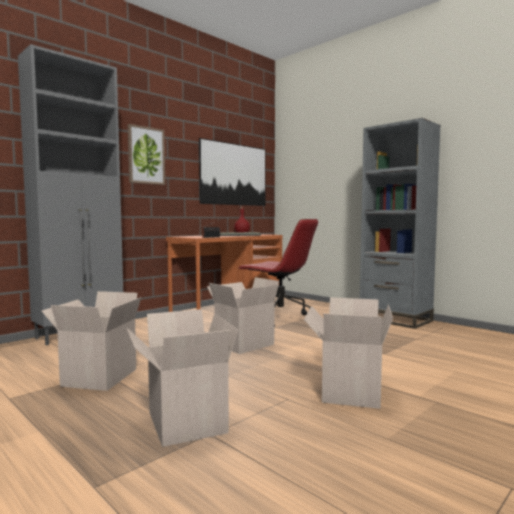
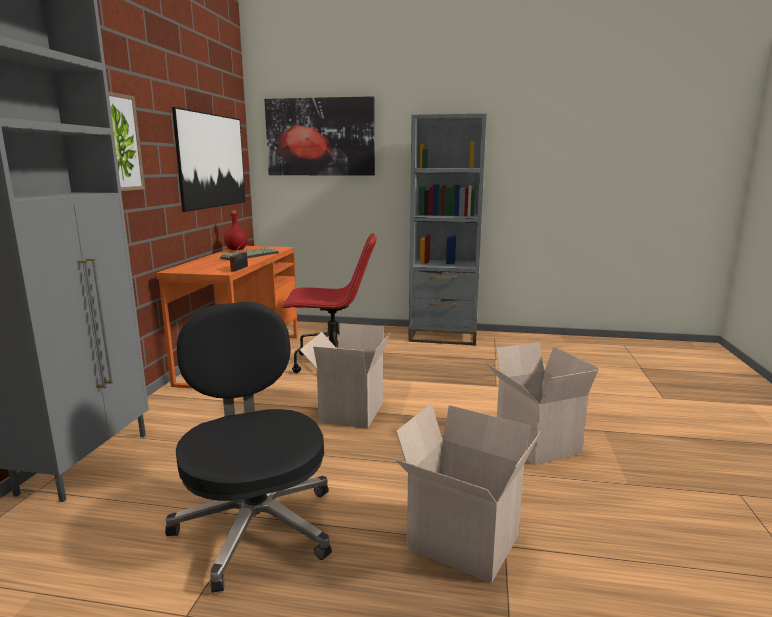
camera: 35 degrees left, 10 degrees up
cardboard box [42,291,141,391] -> black office chair [165,302,332,593]
none -> picture [264,96,375,176]

